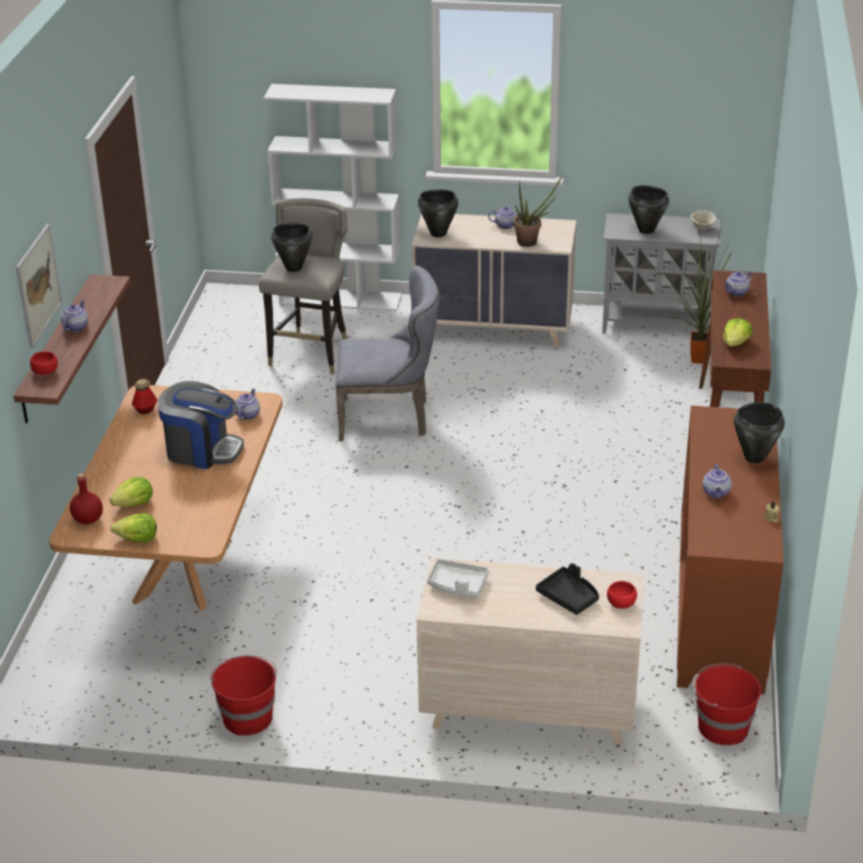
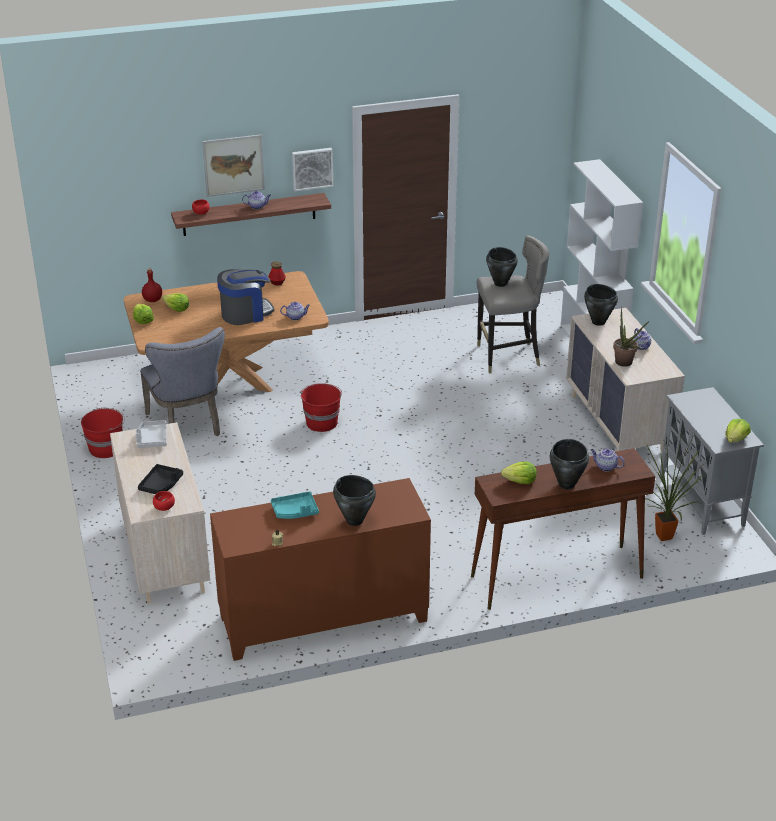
camera: 65 degrees right, 0 degrees up
coffee machine [158,381,244,469] -> coffee machine turned 105 degrees counterclockwise [217,269,274,325]
grey chair [335,266,440,441] -> grey chair moved to [140,327,225,436]
black cooking pot [628,185,669,234] -> black cooking pot moved to [550,439,589,489]
beige bowl [691,210,717,230] -> lettuce [725,419,751,443]
red bucket [692,663,761,745] -> red bucket moved to [301,383,342,432]
teapot [702,464,732,498] -> turquoise tray [271,491,319,519]
none -> picture [292,148,333,191]

